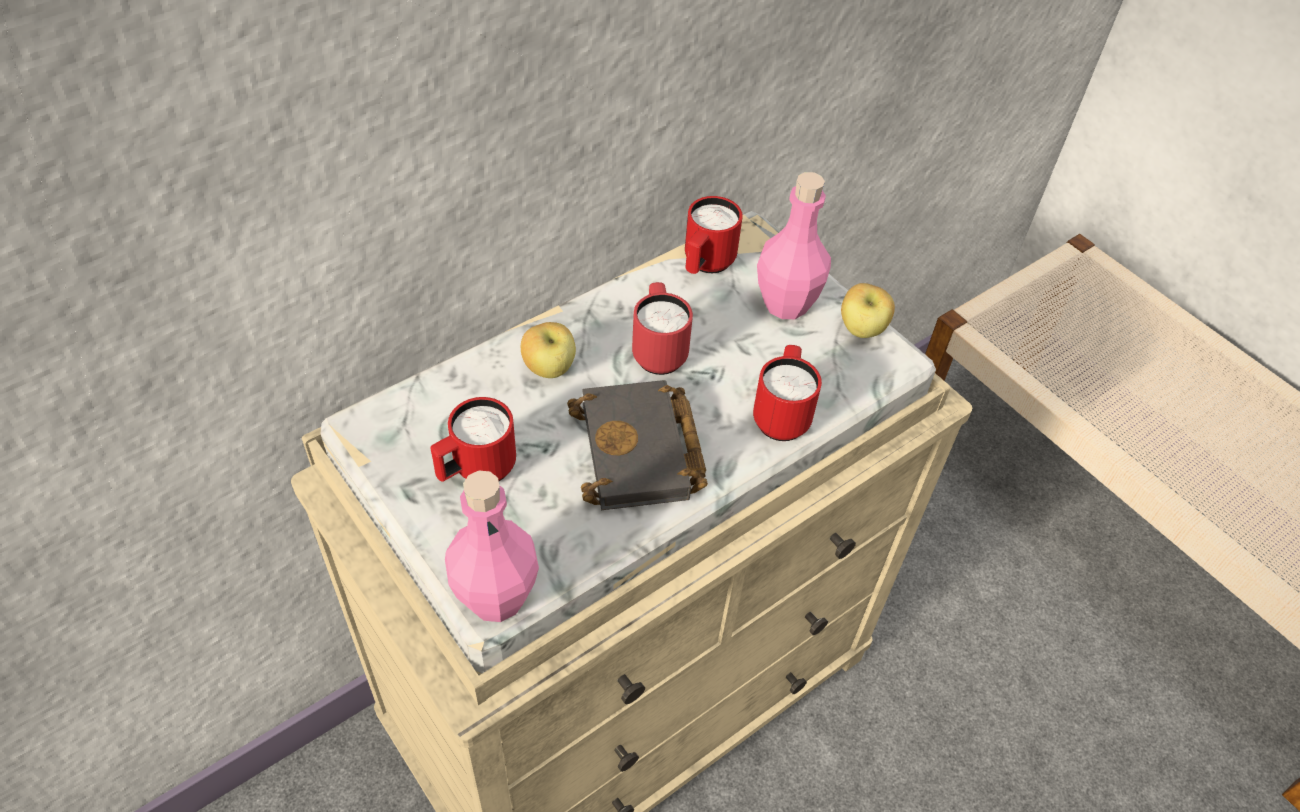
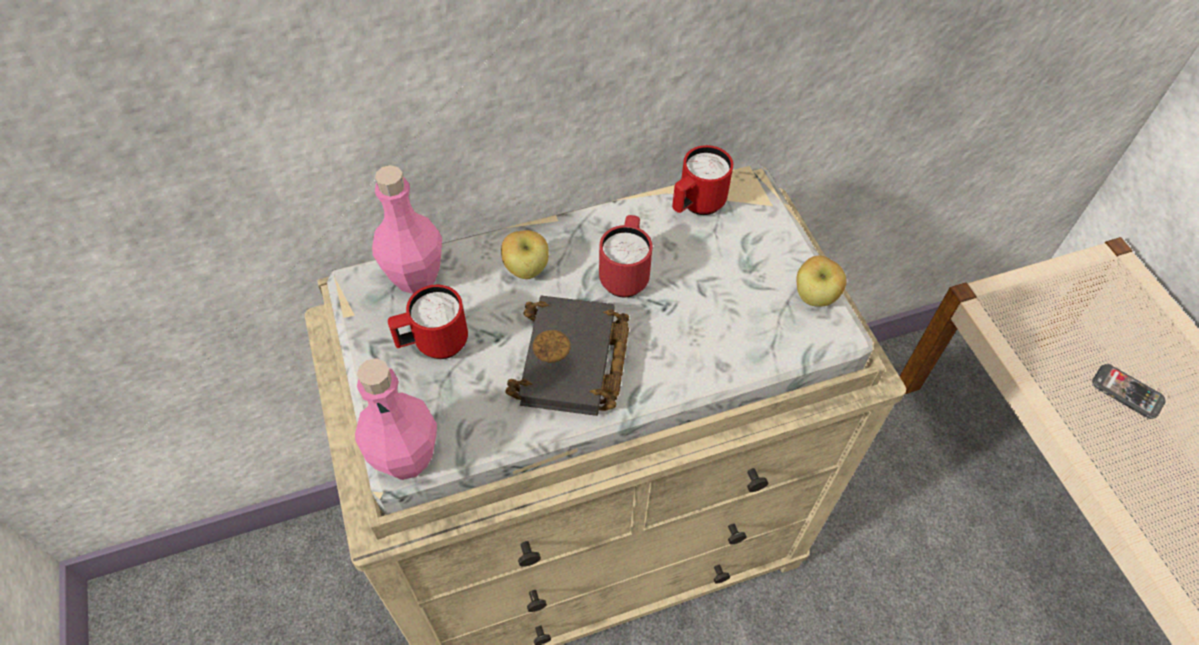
camera: 20 degrees right, 5 degrees up
red mug [753,345,822,441] -> none
pink bottle [757,172,831,319] -> pink bottle moved to [372,165,442,294]
none -> phone [1092,364,1166,419]

